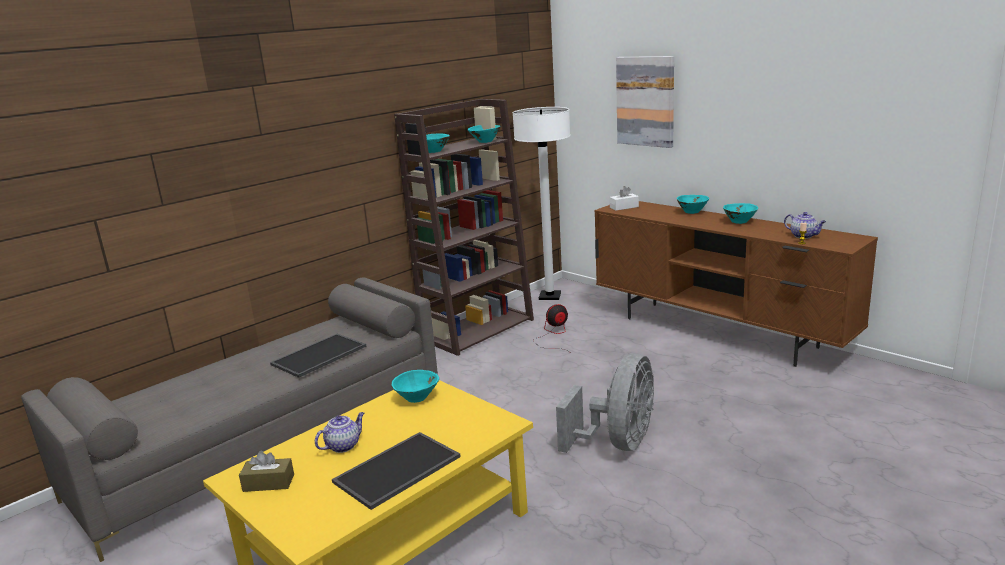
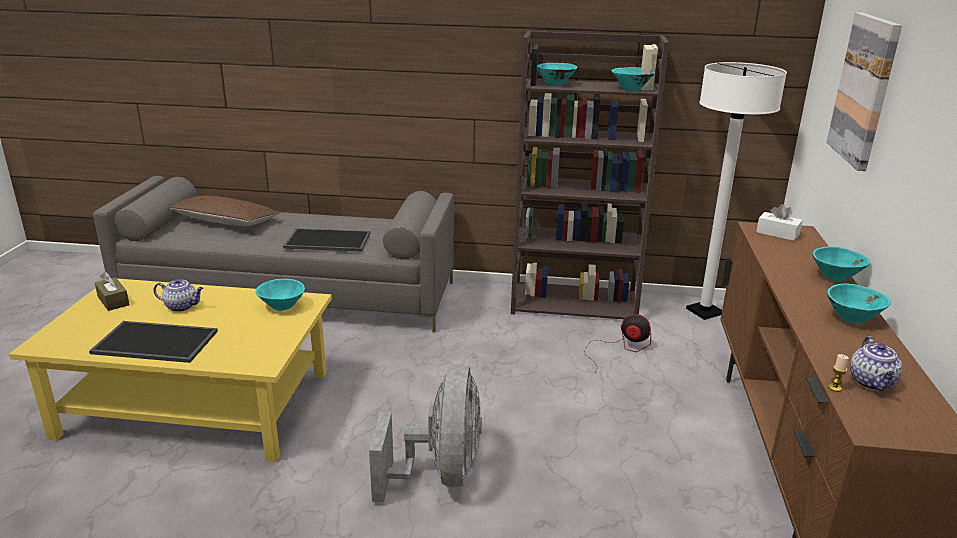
camera: 50 degrees right, 5 degrees up
grey fan [556,353,654,453] -> grey fan turned 75 degrees counterclockwise [369,365,482,502]
none -> brown pillow [170,195,280,226]

